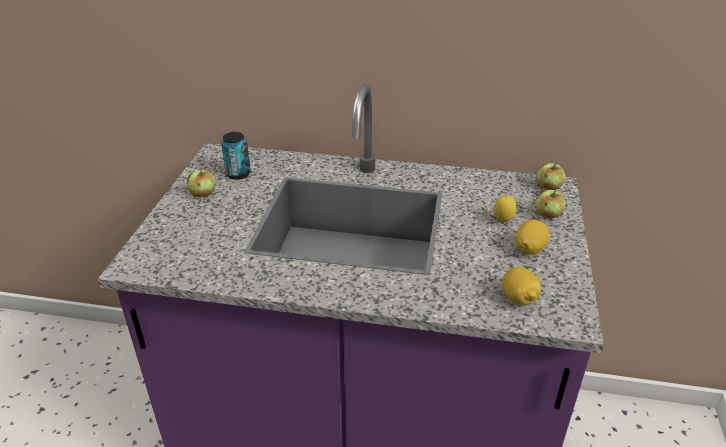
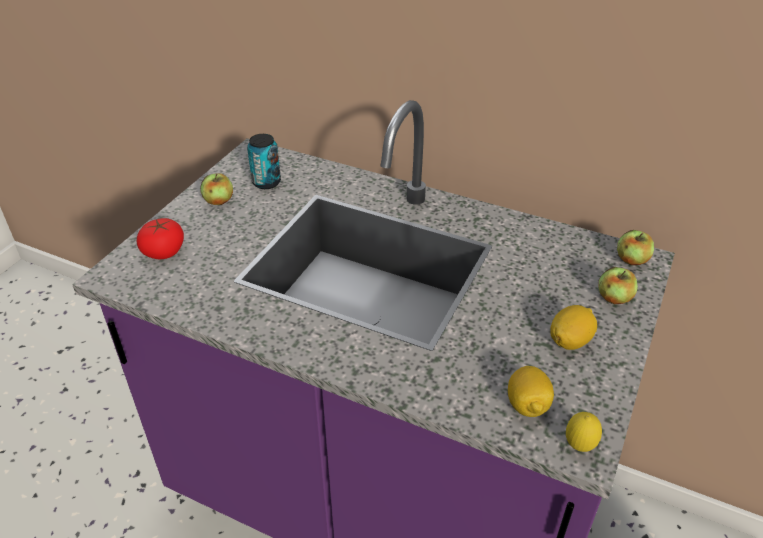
camera: 15 degrees right, 5 degrees up
lemon [494,195,517,222] -> lemon moved to [566,412,602,452]
none -> tomato [137,218,184,259]

